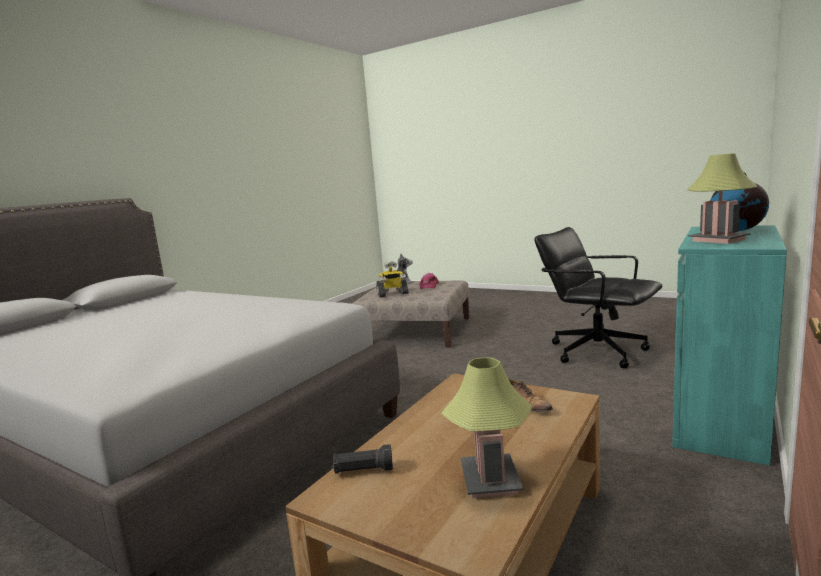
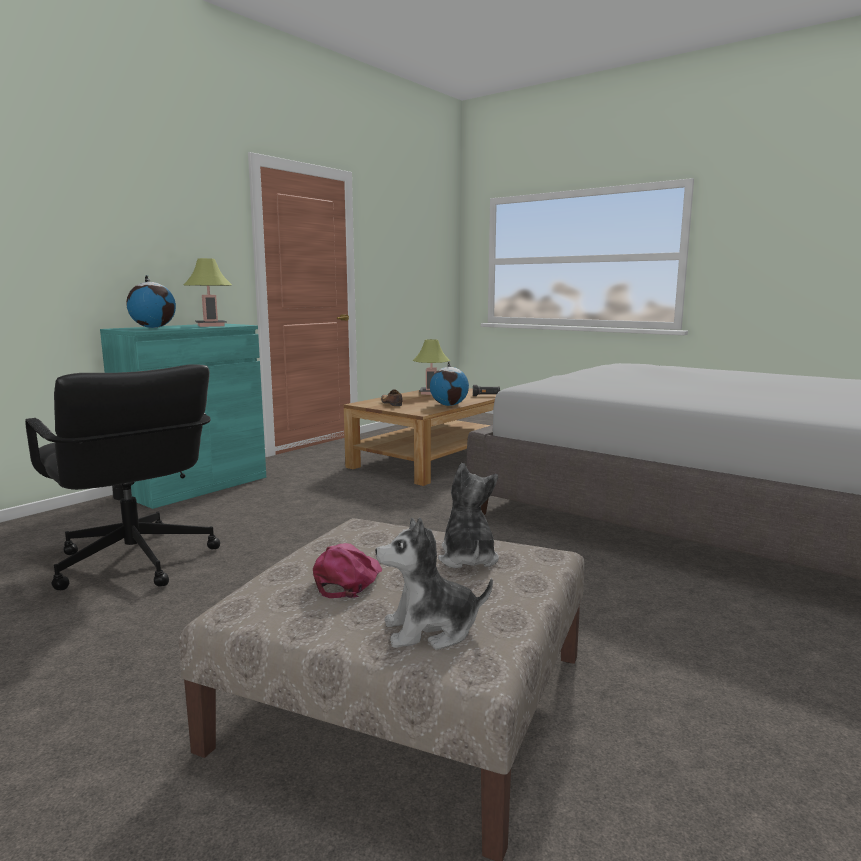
camera: 175 degrees left, 0 degrees up
toy robot [376,261,409,297] -> plush toy [438,463,499,568]
none -> globe [430,361,469,406]

